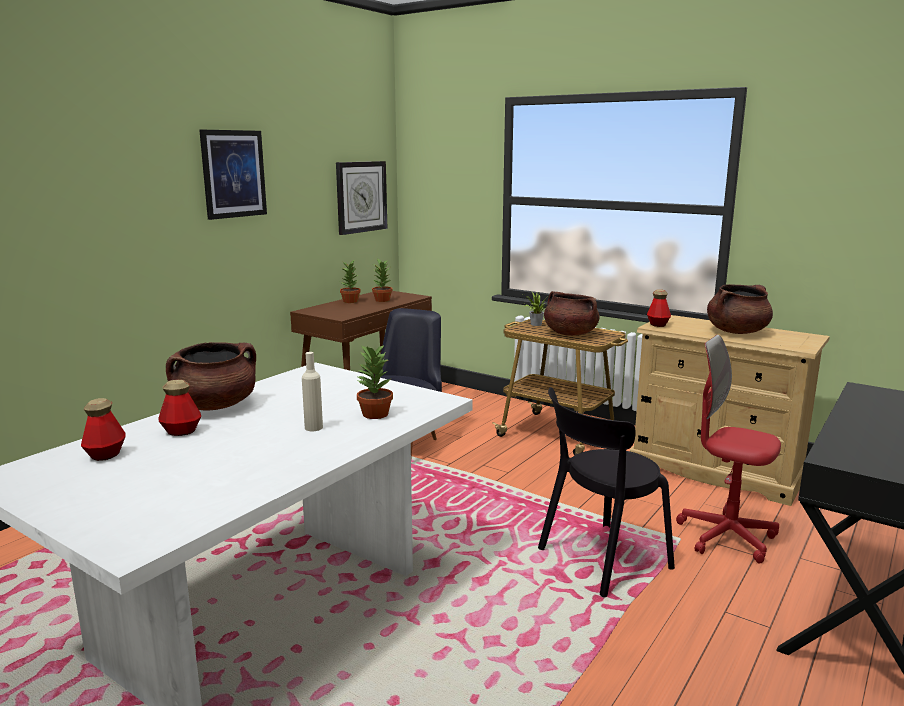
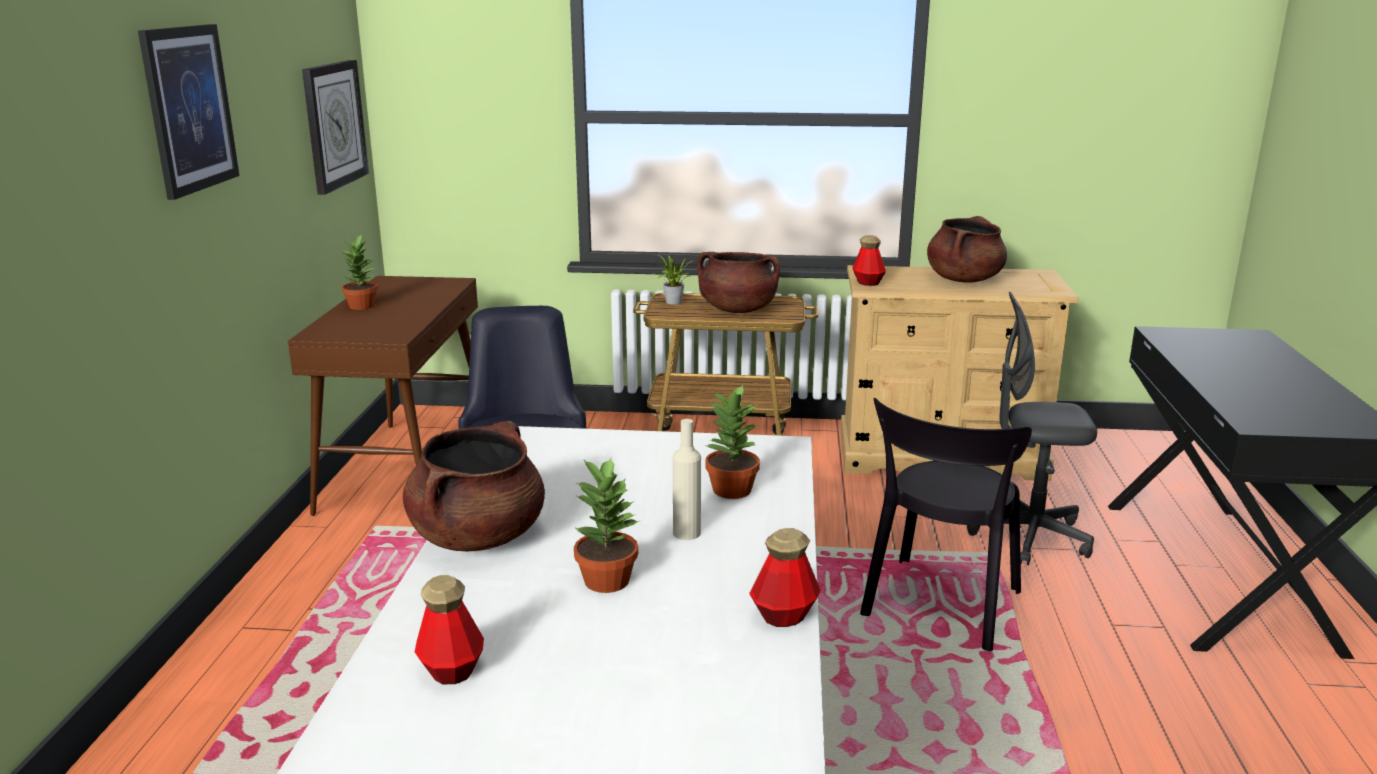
camera: 30 degrees left, 5 degrees up
bottle [159,380,201,436] -> bottle moved to [749,528,821,627]
potted plant [372,258,393,302] -> potted plant moved to [574,457,639,593]
red office chair [676,335,781,564] -> grey office chair [967,292,1097,565]

